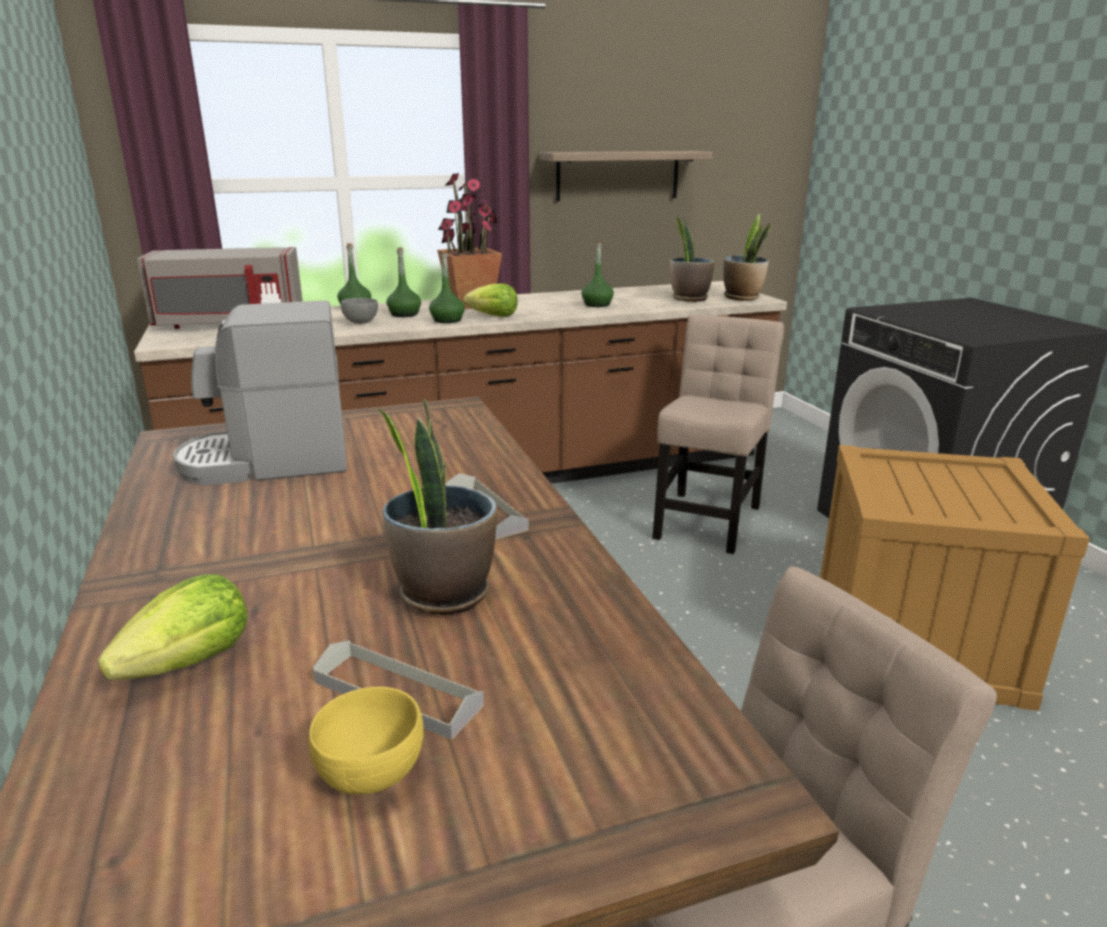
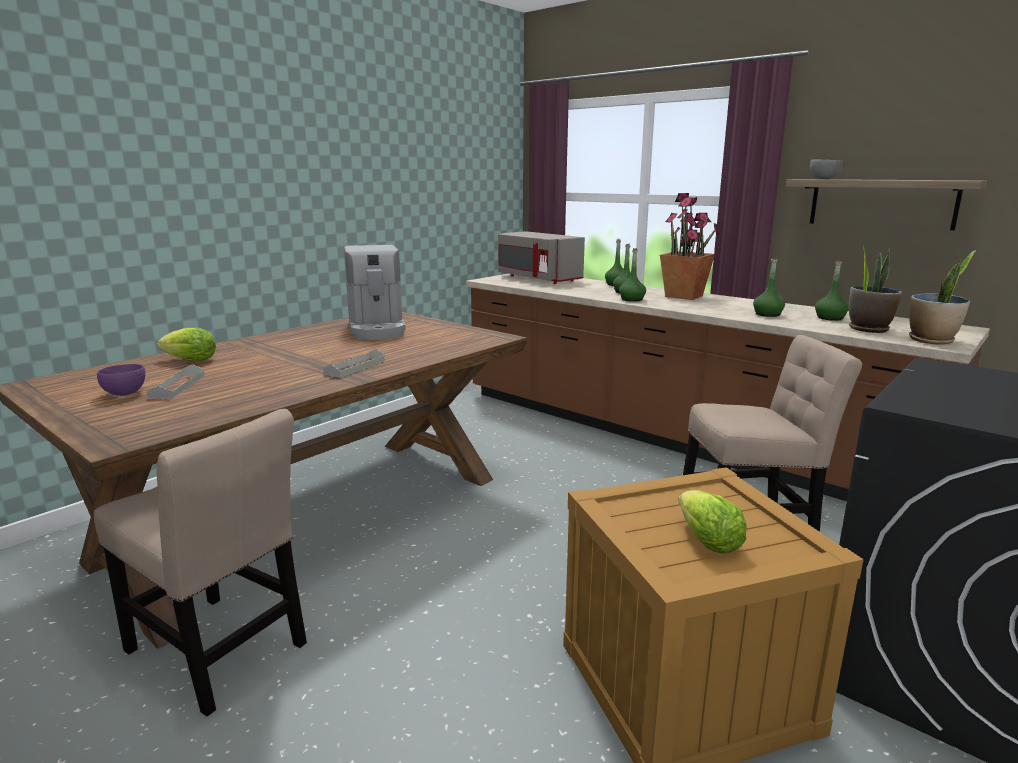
camera: 60 degrees right, 5 degrees down
coffee machine [173,300,347,485] -> coffee machine turned 150 degrees counterclockwise [344,245,406,340]
yellow bowl [309,687,423,795] -> purple bowl [97,364,145,396]
grey bowl [341,298,378,324] -> grey bowl moved to [810,160,843,179]
potted plant [377,399,497,615] -> none
lettuce [464,283,518,317] -> lettuce moved to [678,490,747,553]
none -> green bottle [815,259,849,321]

